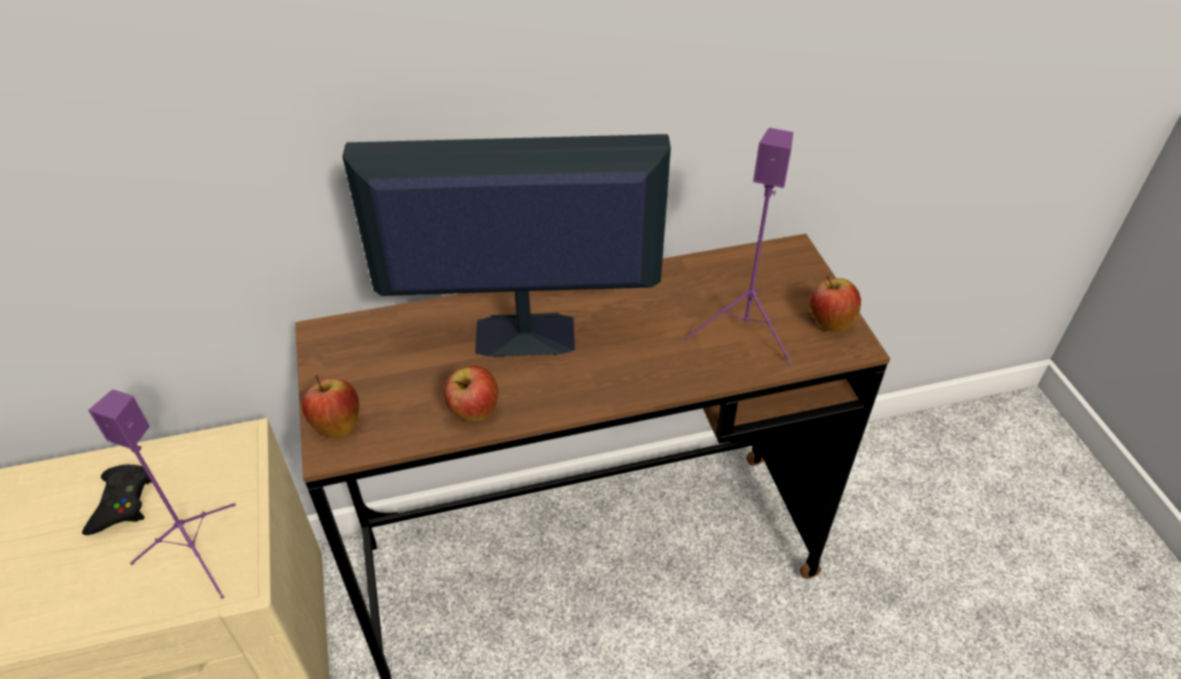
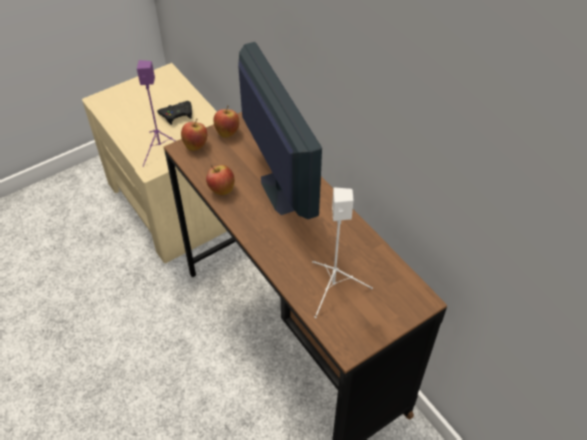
camera: 70 degrees right, 5 degrees up
purple speaker [685,128,793,365] -> white speaker [312,187,373,318]
apple [810,275,861,331] -> apple moved to [213,105,239,138]

